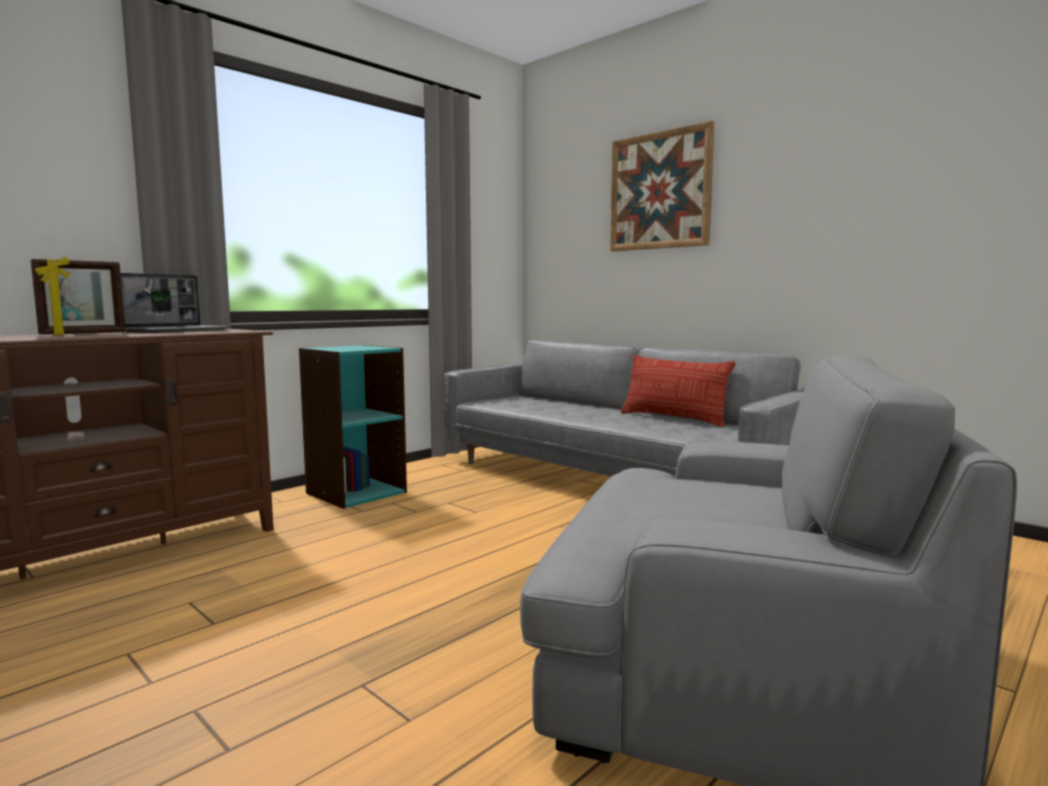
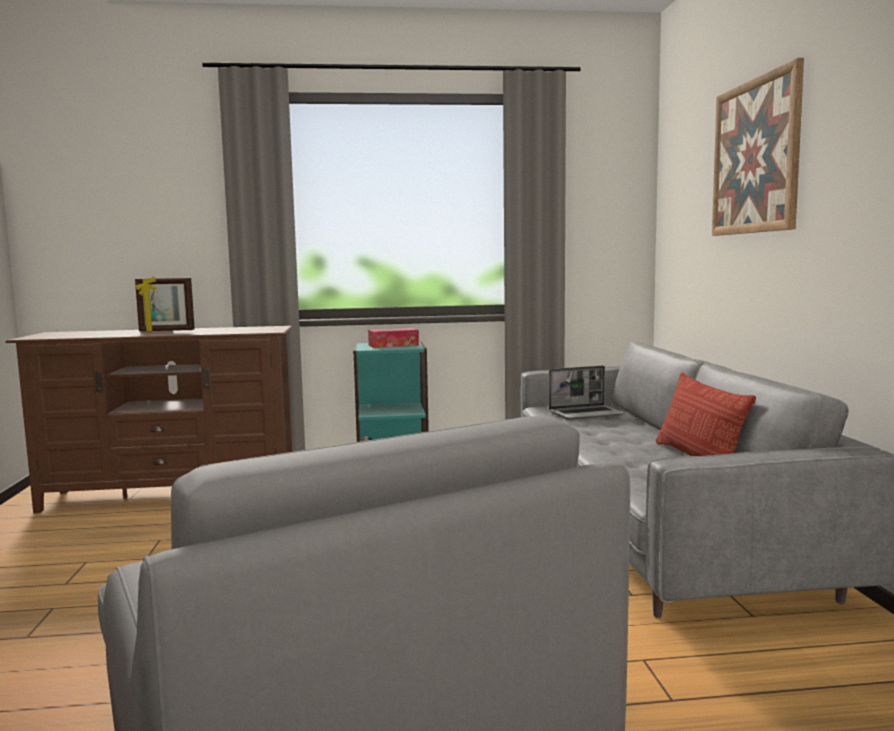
camera: 40 degrees right, 0 degrees up
laptop [120,273,229,333] -> laptop moved to [549,366,625,420]
none -> tissue box [368,328,419,348]

